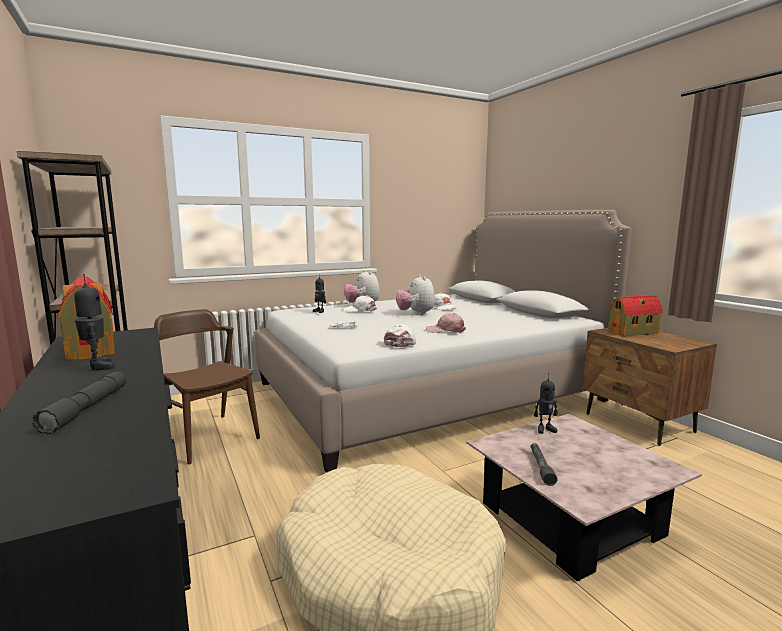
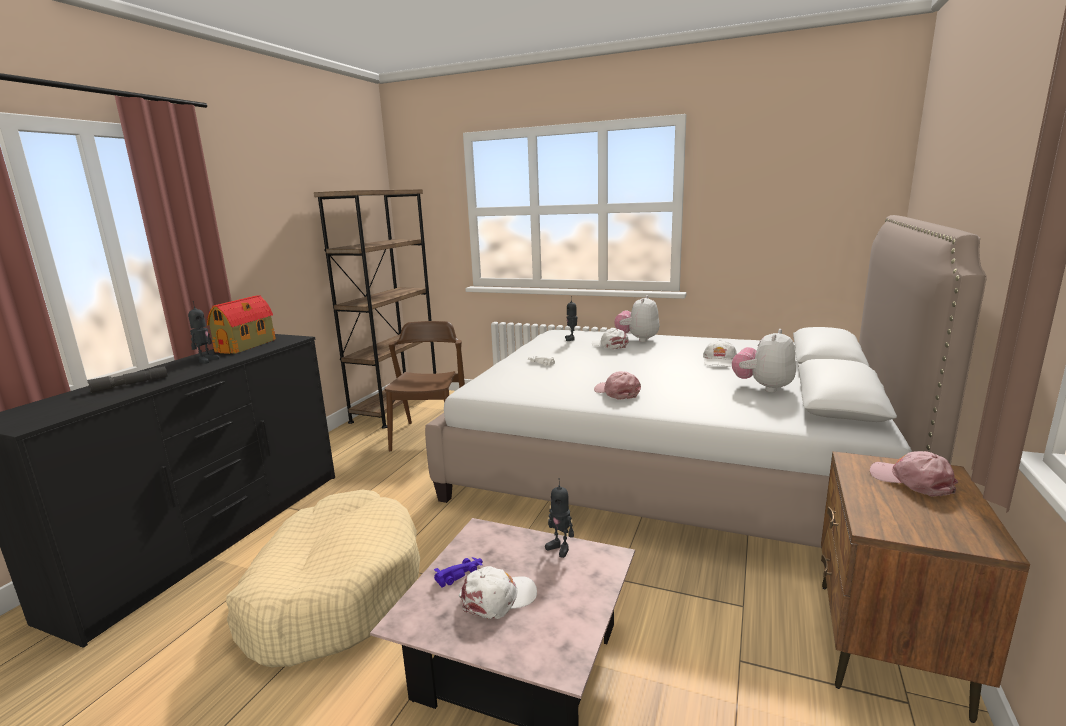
camera: 50 degrees right, 5 degrees up
white cap [384,324,416,347] -> white cap moved to [459,566,537,619]
plush toy [396,275,435,315] -> plush toy moved to [732,329,796,392]
grey flashlight [531,443,557,486] -> purple toy car [434,557,483,588]
toy house [608,295,663,336] -> pink cap [870,451,958,497]

